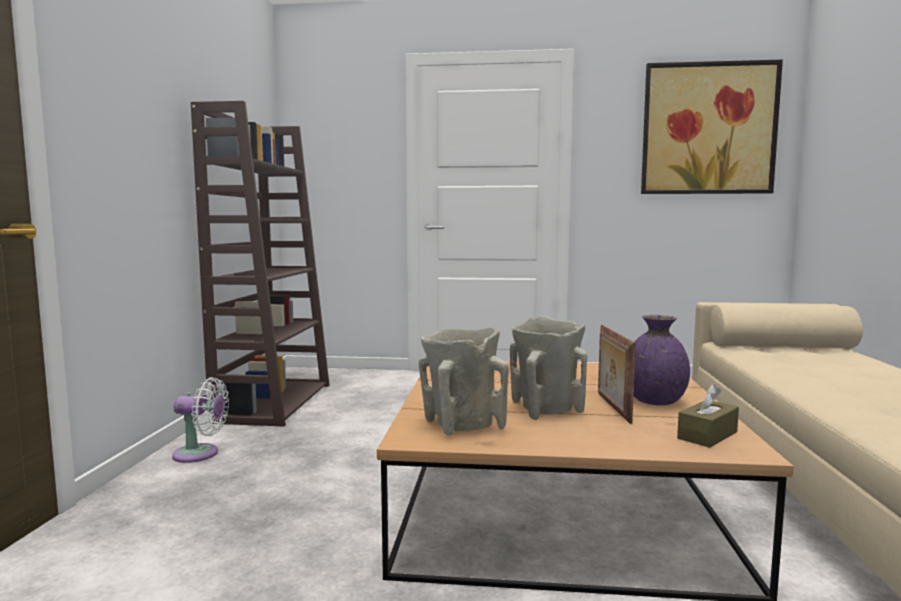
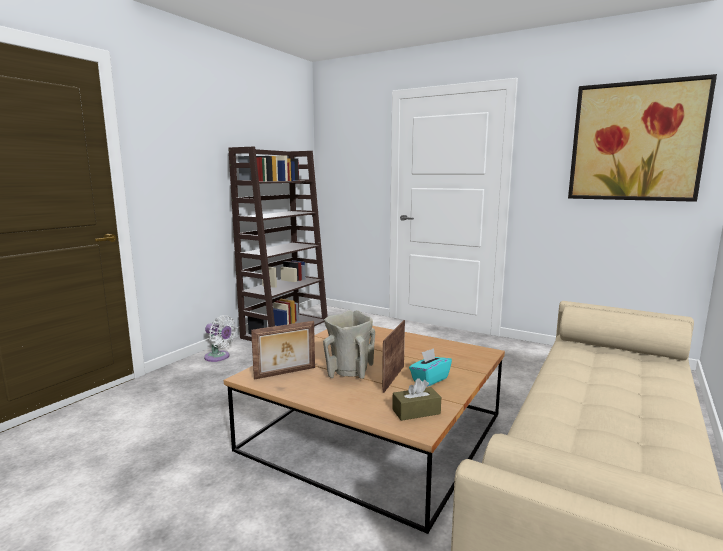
camera: 25 degrees right, 5 degrees up
beige vase [419,328,509,436] -> picture frame [251,321,315,380]
purple vase [633,315,690,405] -> turquoise tissue box [409,348,452,387]

